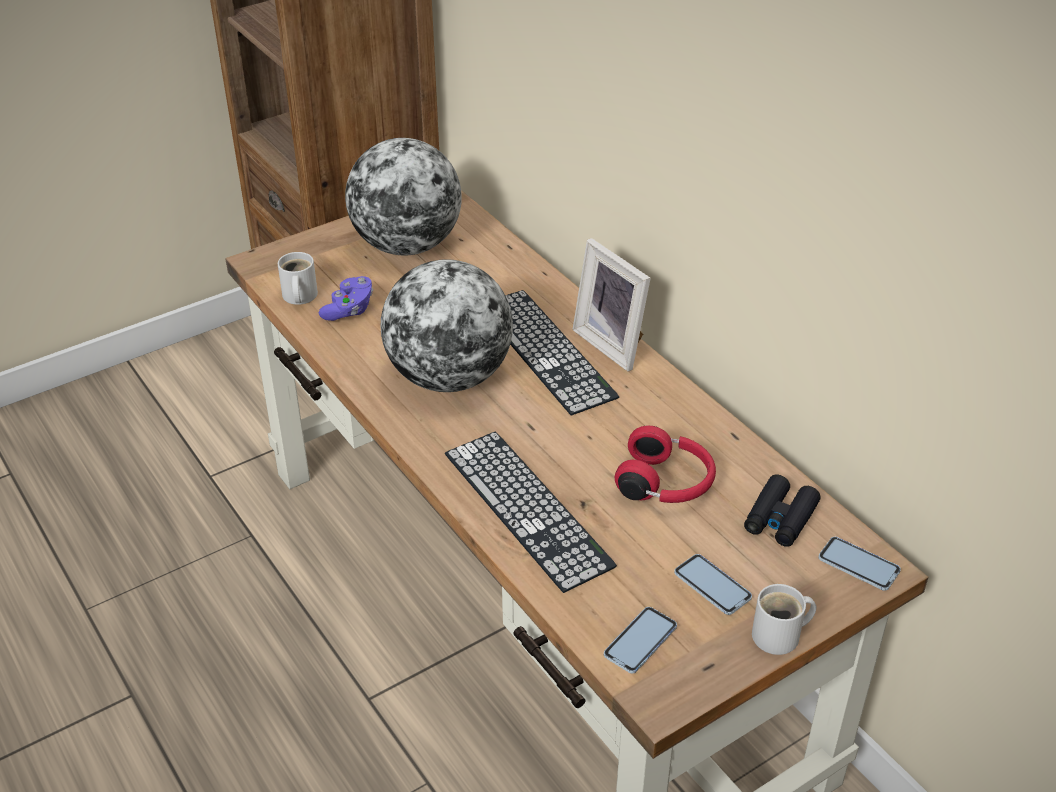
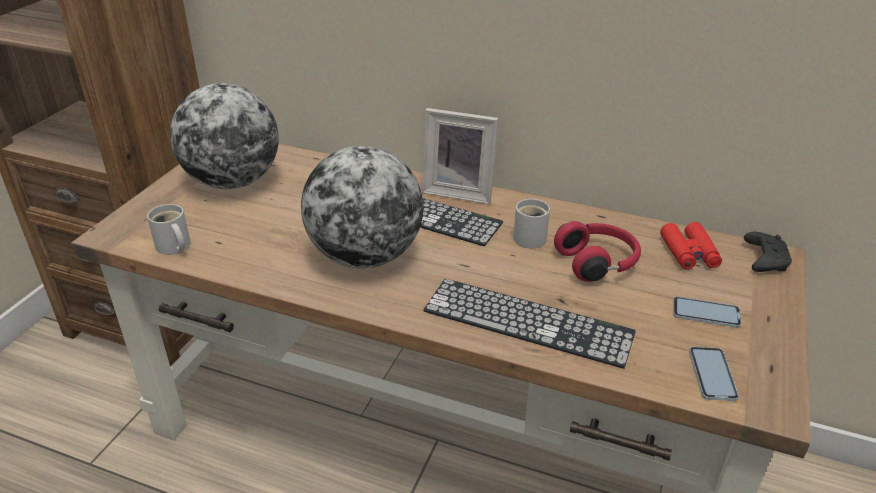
camera: 35 degrees left, 5 degrees down
purple game controller [319,276,373,321] -> none
black binoculars [744,475,821,547] -> red binoculars [660,222,722,269]
white mug [752,584,816,655] -> white mug moved to [513,199,550,248]
phone [818,537,901,591] -> black game controller [744,232,792,272]

